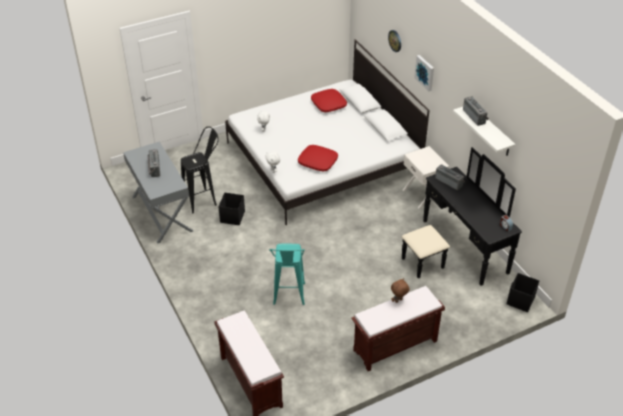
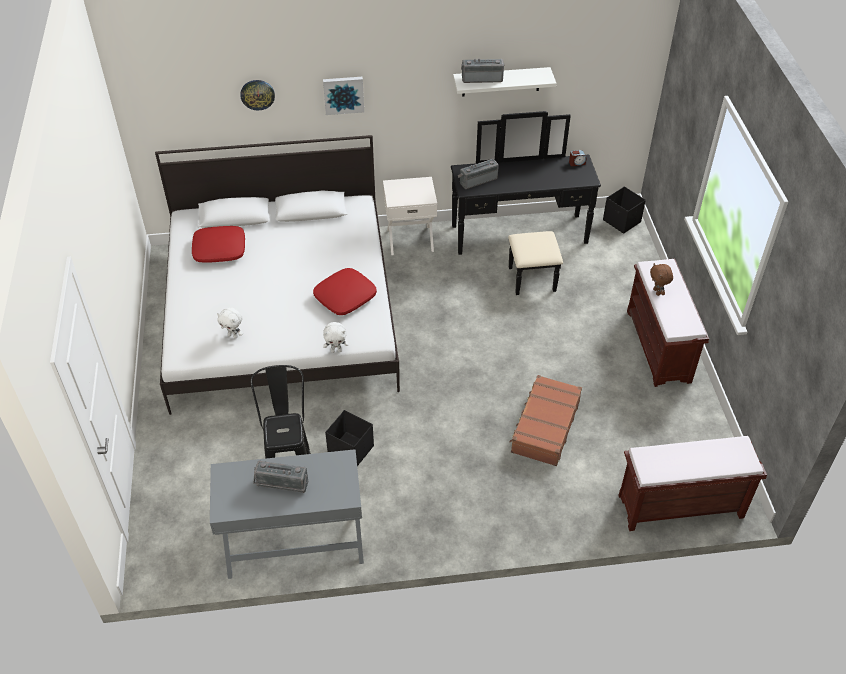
camera: 70 degrees left, 5 degrees up
turquoise stool [269,244,305,305] -> brown suitcase [510,375,582,466]

